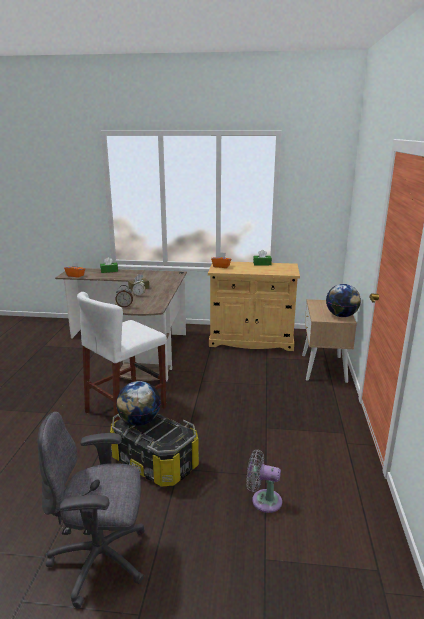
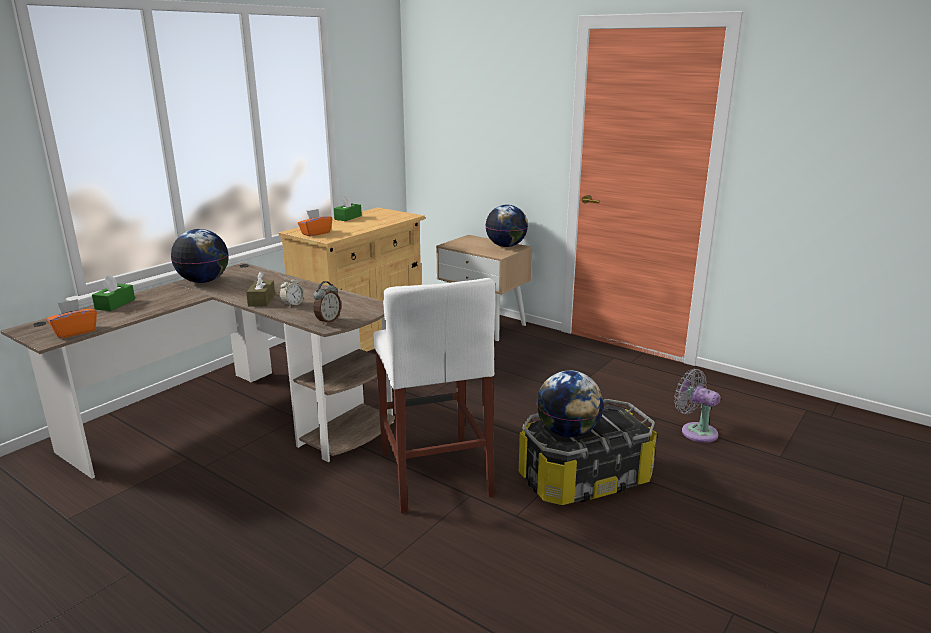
camera: 60 degrees left, 0 degrees up
grey office chair [37,412,145,608] -> none
grey fan [246,450,282,513] -> grey fan turned 90 degrees clockwise [674,369,720,443]
none -> globe [171,229,229,283]

